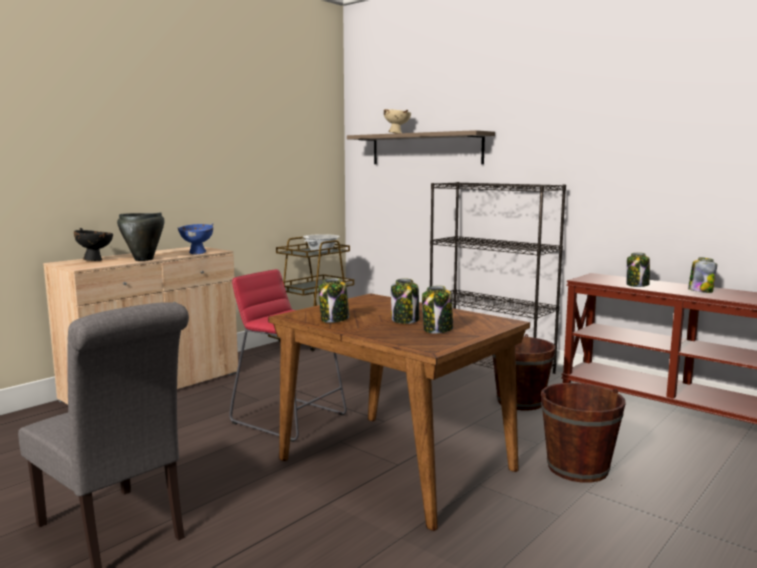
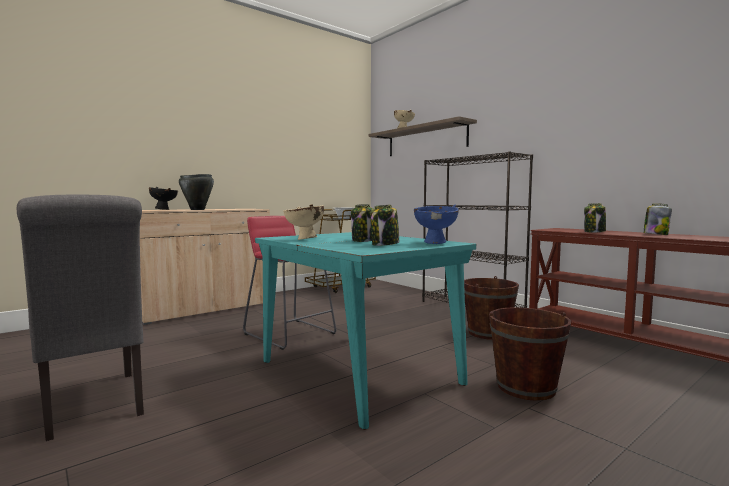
camera: 10 degrees right, 5 degrees down
blue bowl [178,223,213,254] -> blue bowl moved to [414,205,459,244]
brown dining table [268,293,530,531] -> turquoise dining table [255,232,476,430]
jar [318,278,349,323] -> beige bowl [283,204,324,240]

